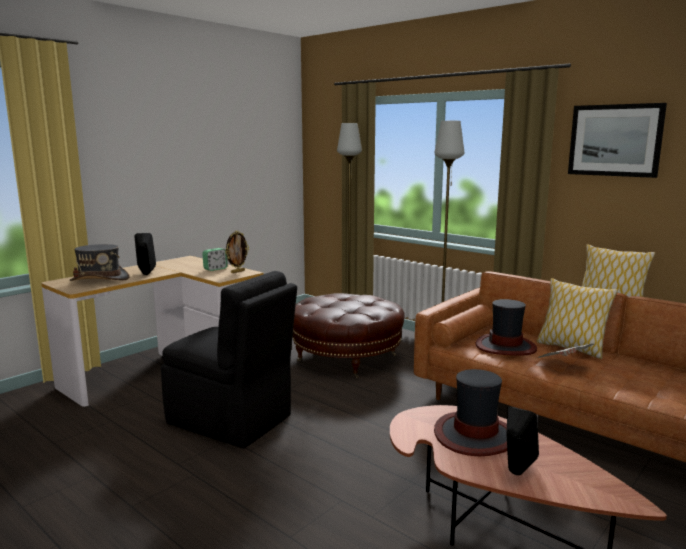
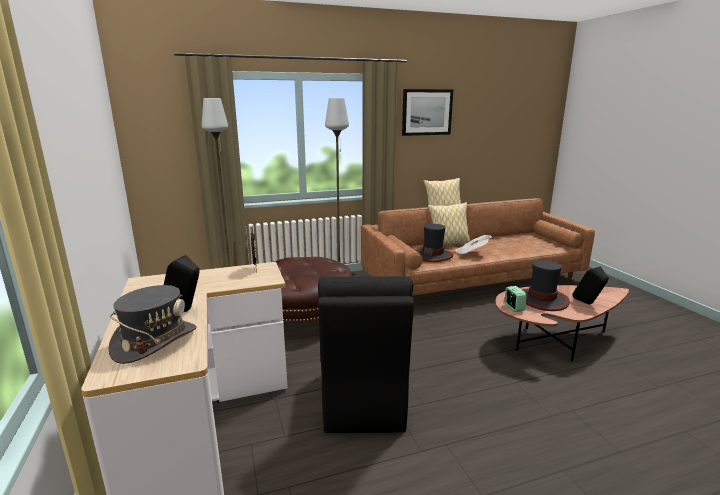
camera: 60 degrees left, 5 degrees up
black chair [161,271,297,449] -> black chair turned 120 degrees clockwise [318,276,414,433]
alarm clock [202,248,228,271] -> alarm clock moved to [505,286,526,312]

